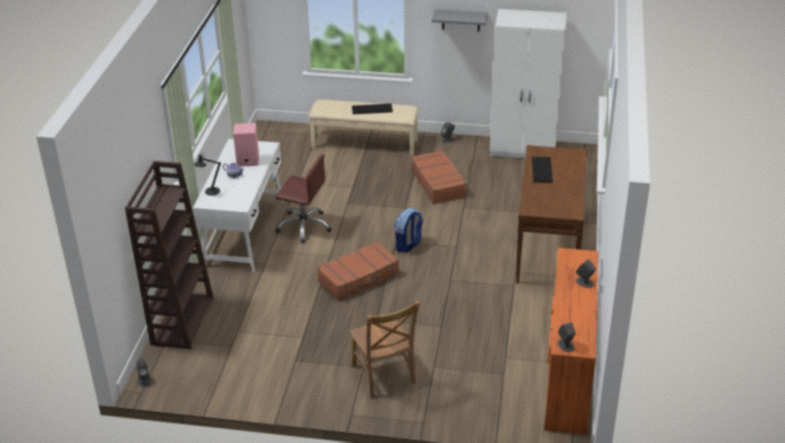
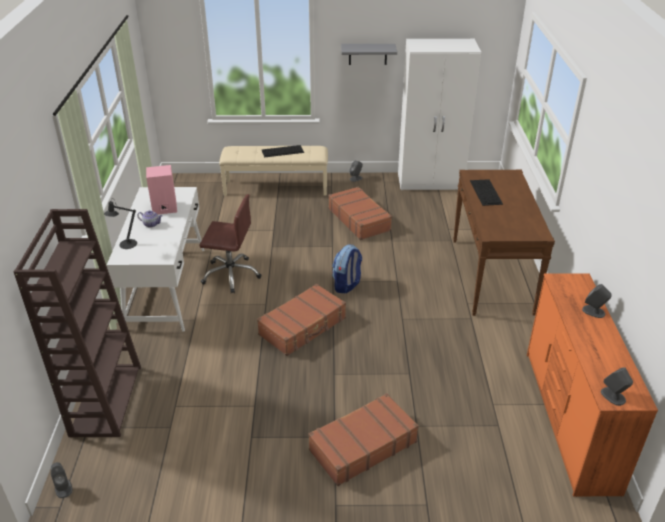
camera: 10 degrees left, 0 degrees up
brown chair [350,301,420,398] -> brown suitcase [308,393,419,486]

